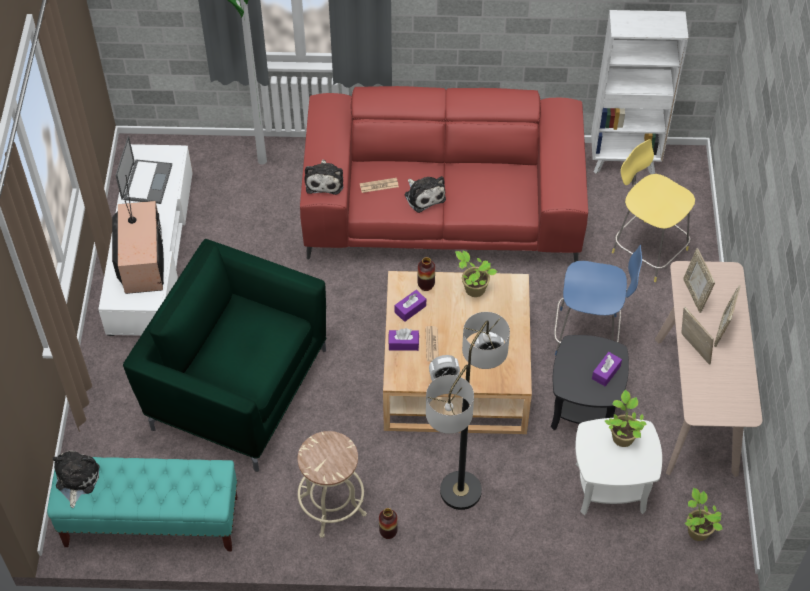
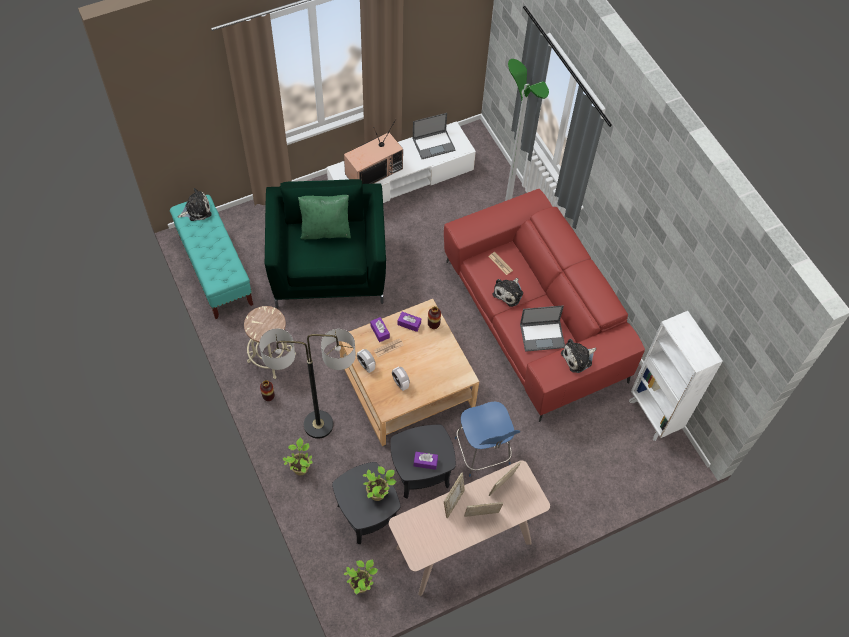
camera: 60 degrees right, 5 degrees up
plush toy [304,160,343,195] -> plush toy moved to [561,339,596,373]
potted plant [455,251,497,297] -> potted plant moved to [283,438,313,475]
white side table [575,418,662,515] -> black side table [332,462,401,545]
yellow stool [612,139,695,282] -> none
none -> green pillow [298,195,351,239]
none -> laptop [520,305,565,352]

